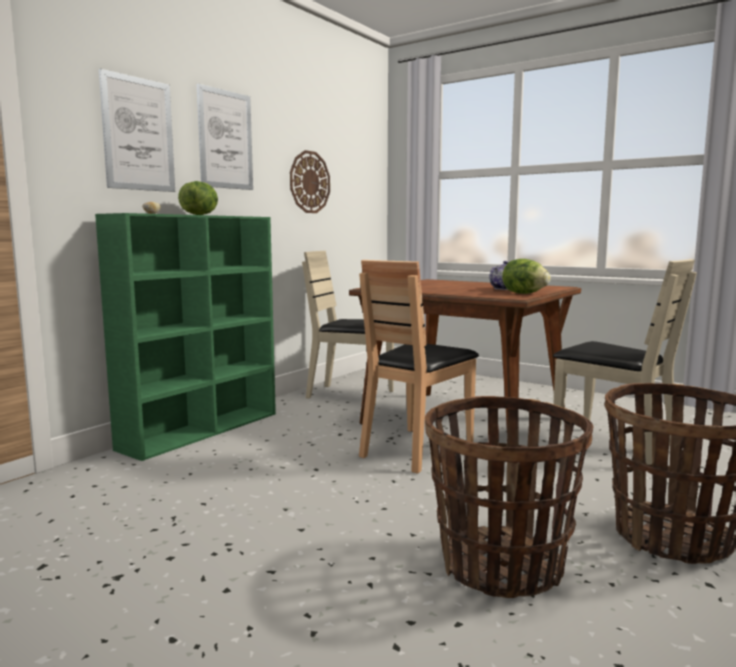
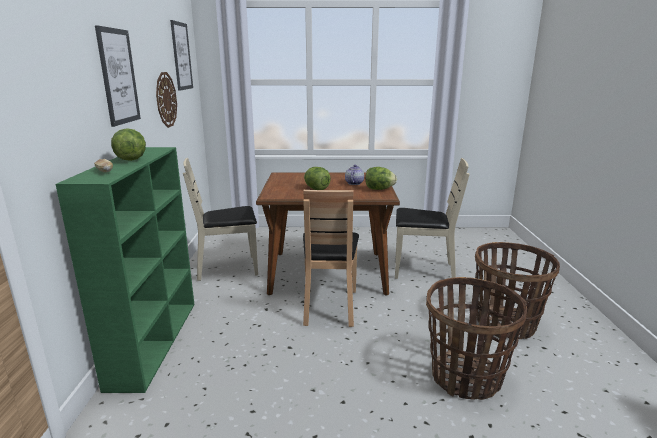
camera: 35 degrees left, 10 degrees up
picture [99,69,175,192] -> picture moved to [170,20,193,91]
none -> lettuce [304,167,331,190]

